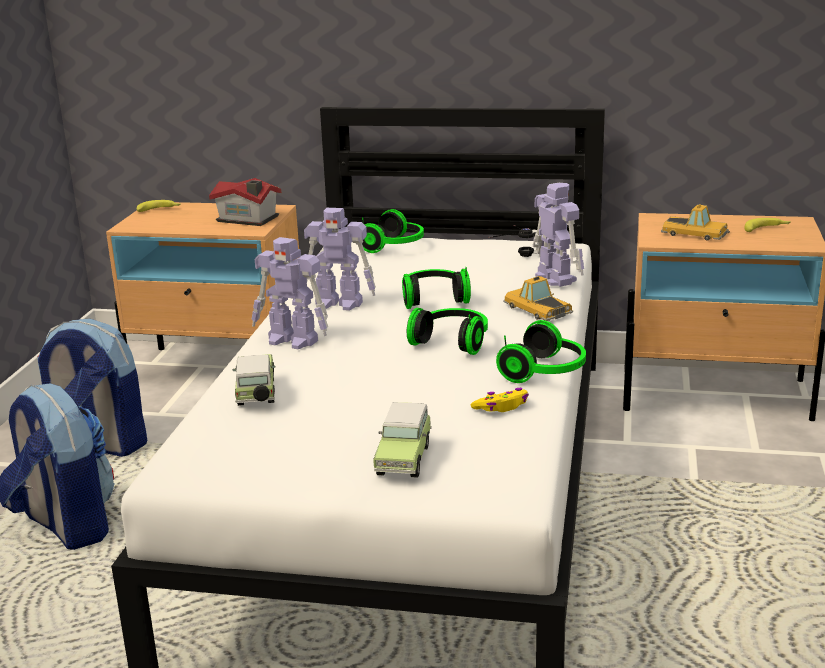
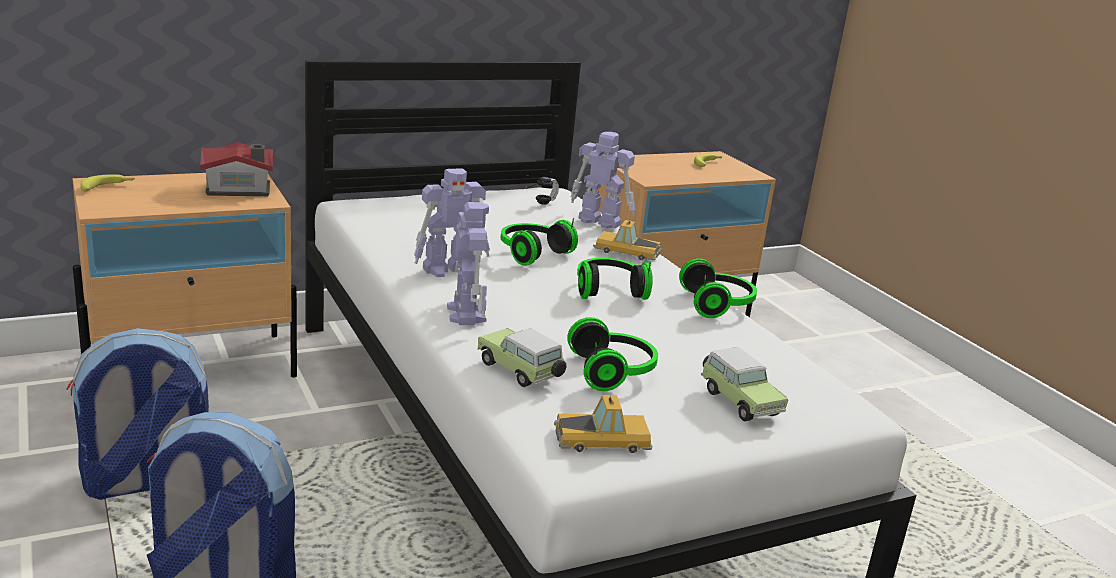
camera: 40 degrees left, 0 degrees up
toy robot [252,237,328,349] -> toy robot turned 90 degrees counterclockwise [447,202,489,325]
headphones [362,209,424,253] -> headphones moved to [567,317,658,391]
yellow game controller [470,388,529,412] -> none
toy car [661,204,730,241] -> toy car moved to [554,395,652,453]

